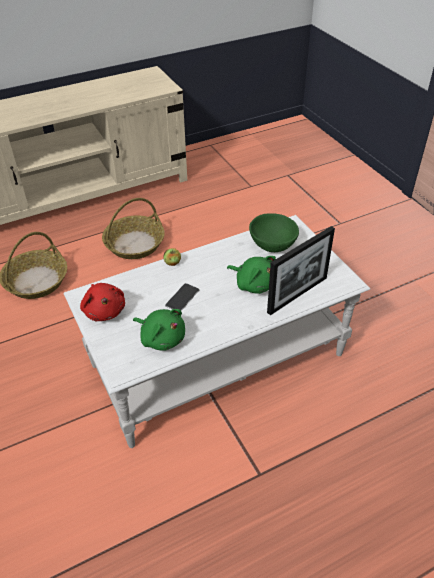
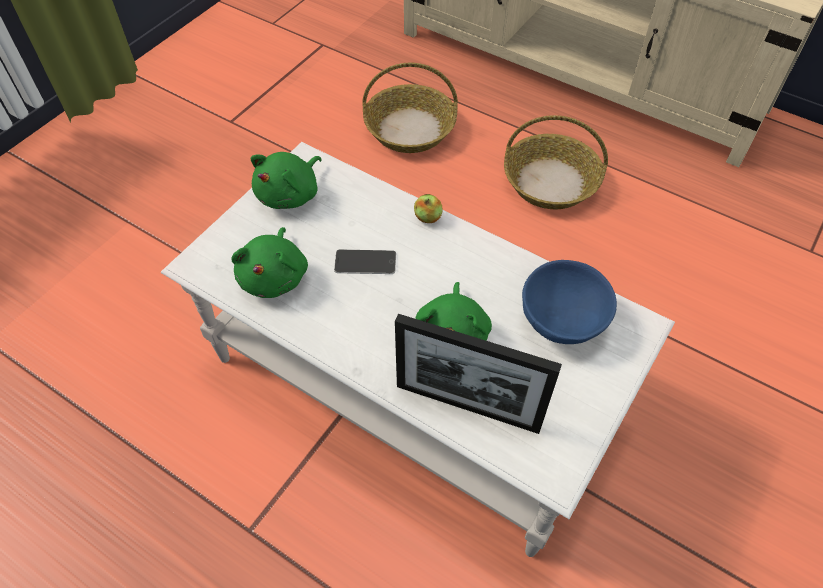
camera: 60 degrees right, 10 degrees up
red plush toy [80,283,125,321] -> green plush toy [251,152,322,209]
green bowl [249,213,299,252] -> blue bowl [522,260,617,344]

